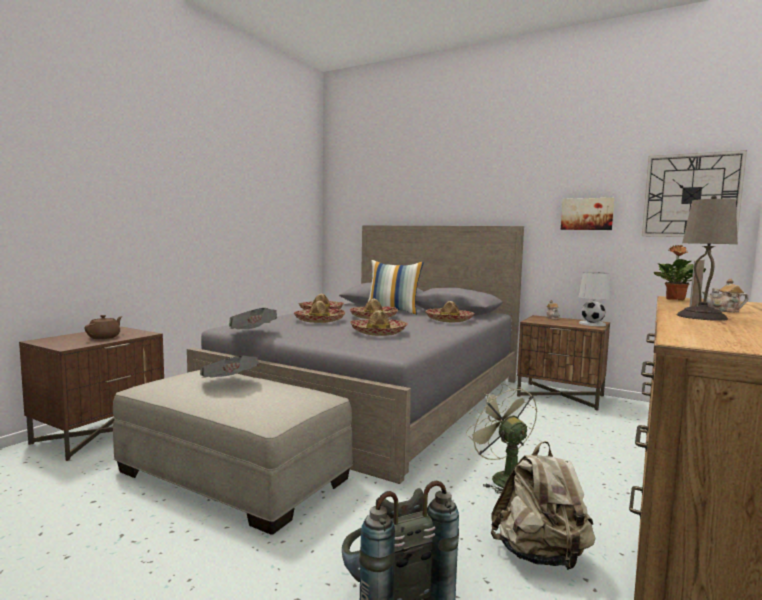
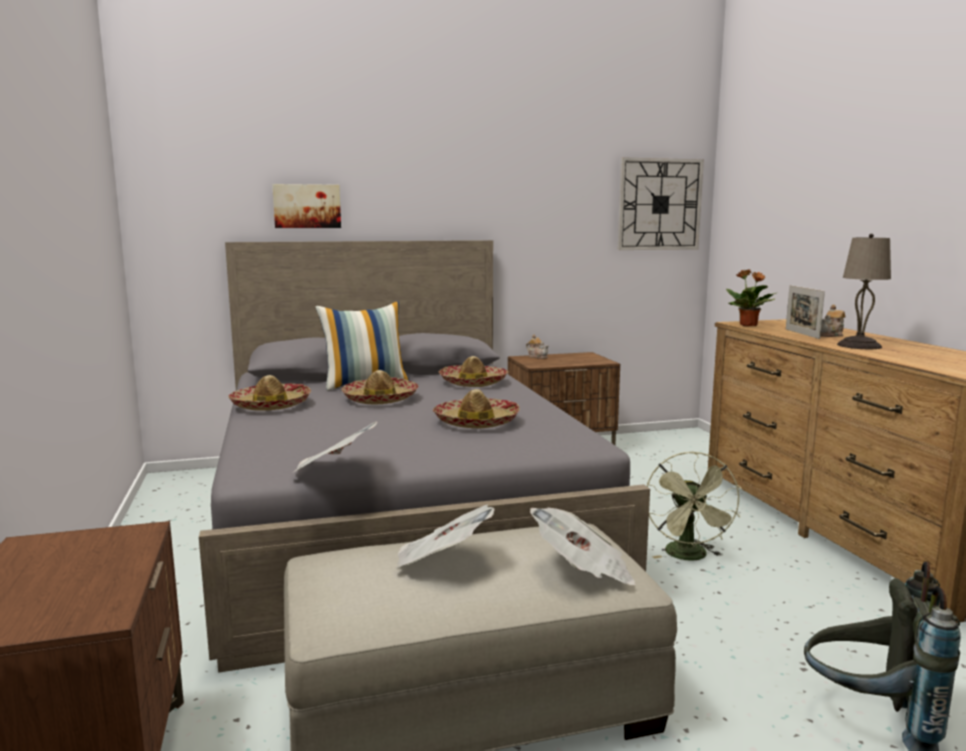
camera: 45 degrees left, 5 degrees up
brown teapot [84,315,123,339] -> none
hat [294,301,345,323] -> none
green fan [466,384,537,494] -> green fan turned 105 degrees counterclockwise [647,452,742,561]
beige backpack [491,441,596,570] -> none
picture [561,198,614,230] -> picture moved to [272,184,341,228]
white table lamp [579,272,611,326] -> none
none -> newspaper [530,508,636,585]

